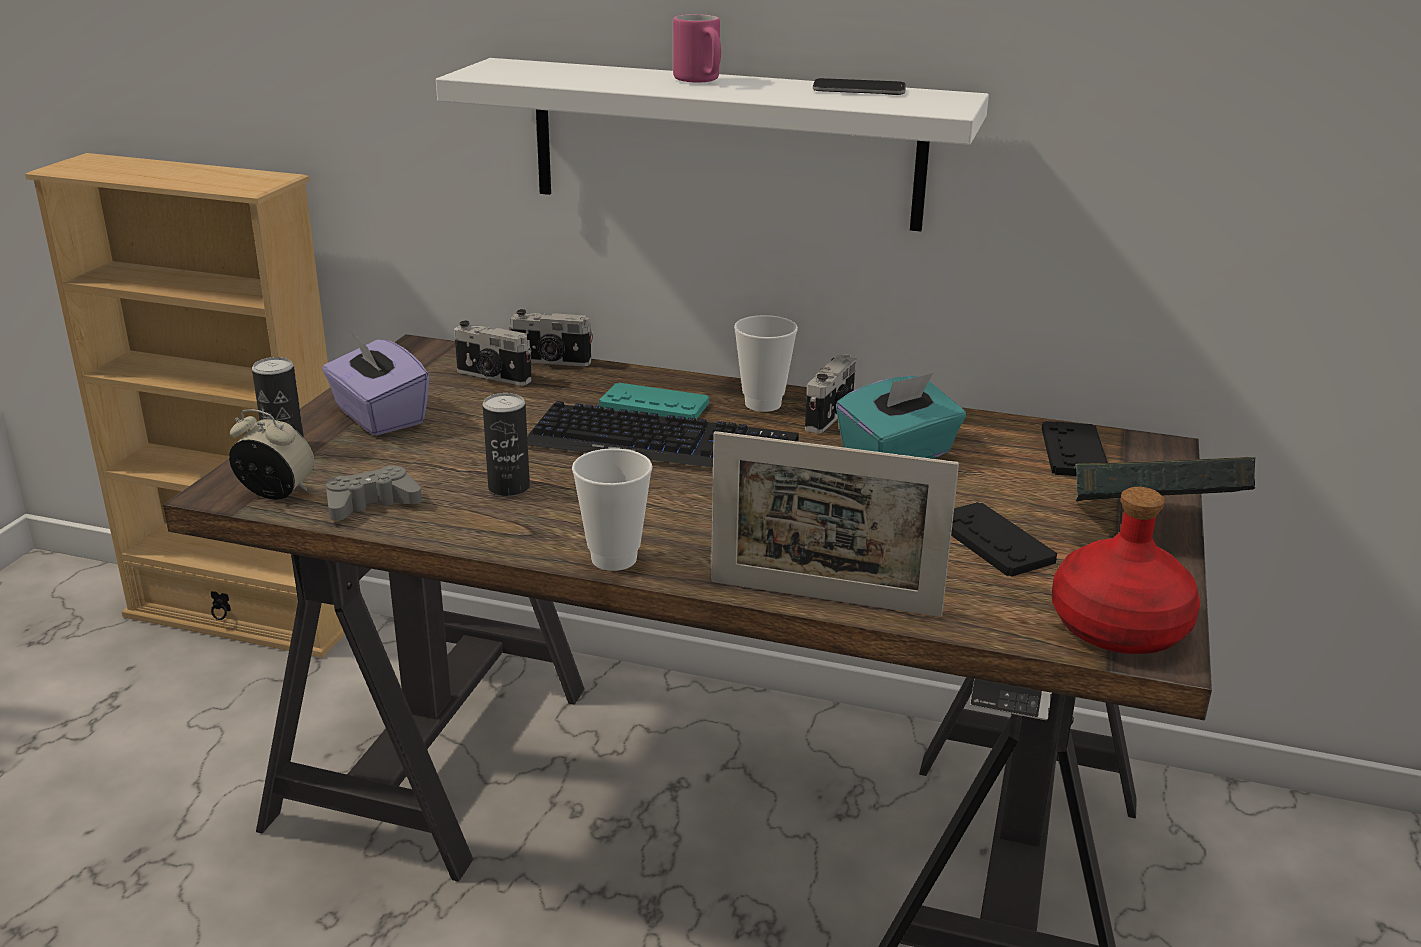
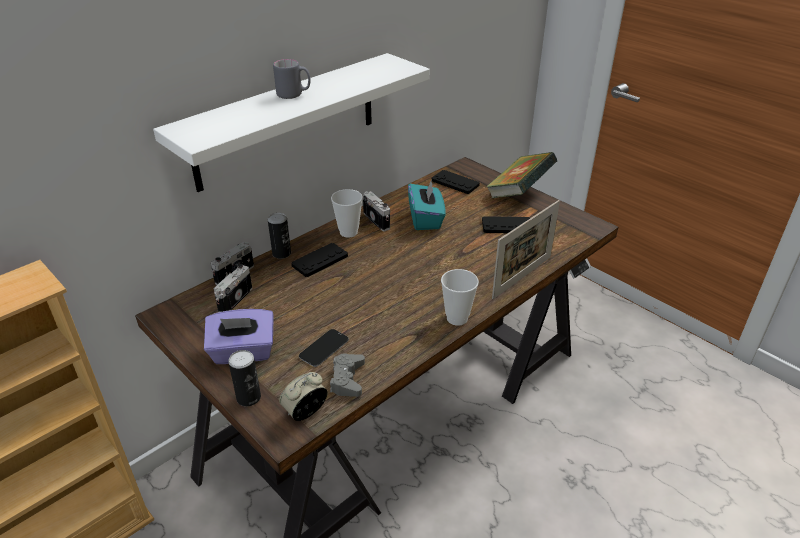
camera: 60 degrees left, 10 degrees up
camera [454,321,532,386] -> camera turned 150 degrees clockwise [213,264,252,312]
can [483,393,530,496] -> can moved to [268,213,291,259]
keyboard [527,401,799,468] -> none
turquoise game controller [599,383,709,419] -> black game controller [291,243,348,277]
pink mug [673,14,721,83] -> grey mug [273,59,311,99]
phone [813,78,906,95] -> phone moved to [299,329,349,367]
red bottle [1052,487,1200,654] -> none

